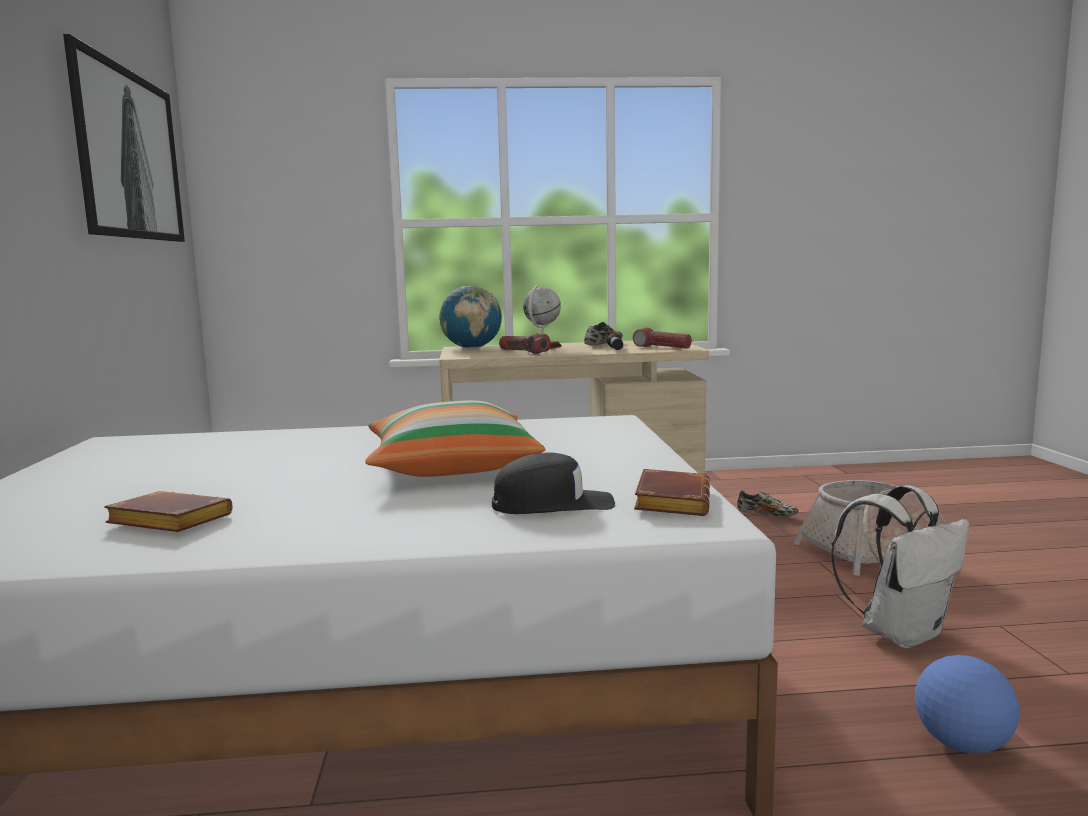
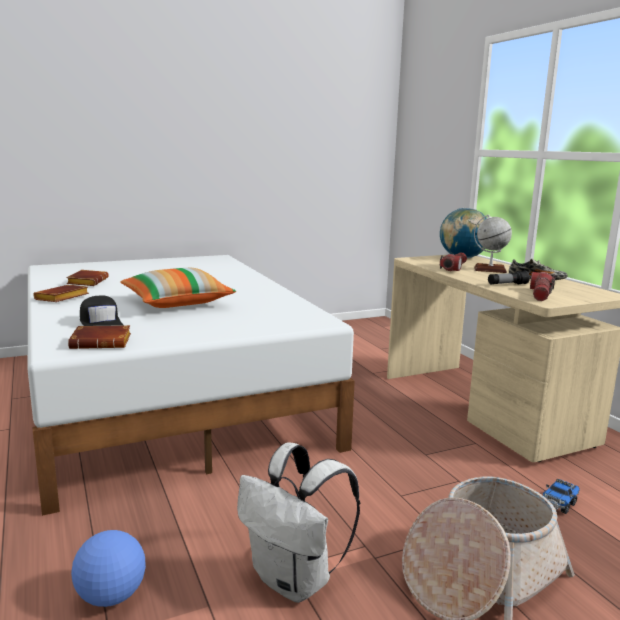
camera: 70 degrees right, 5 degrees up
picture [63,34,185,242] -> none
shoe [737,491,799,517] -> toy truck [543,479,580,514]
none -> brown book [33,285,89,302]

